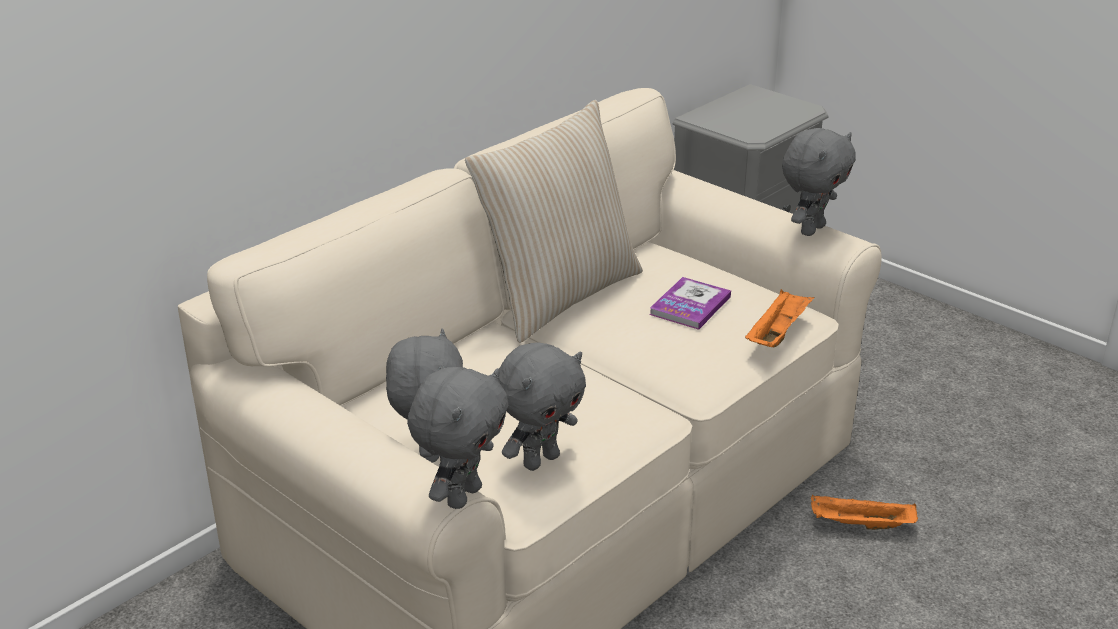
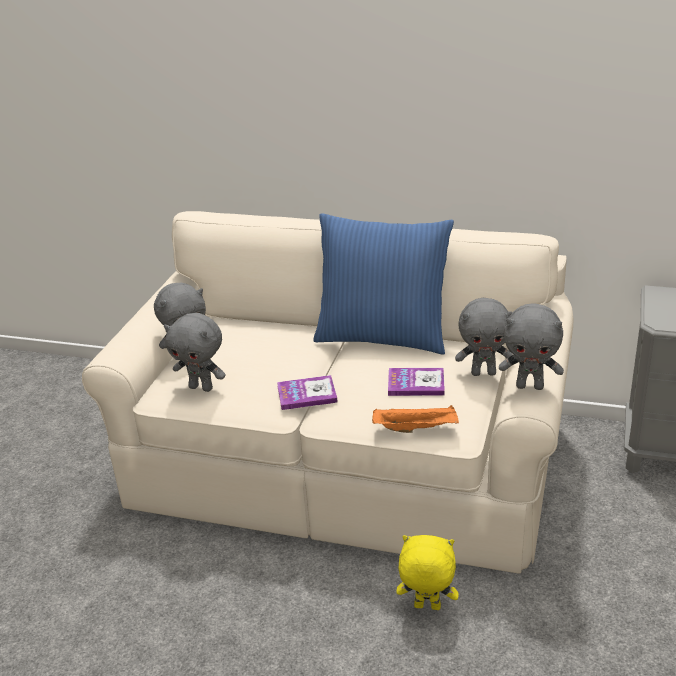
camera: 65 degrees right, 0 degrees up
grey plush toy [407,367,508,509] -> grey plush toy moved to [455,298,513,376]
beige pillow [465,100,643,343] -> blue pillow [313,213,454,355]
orange tray [811,495,918,530] -> yellow plush toy [396,535,459,610]
none -> book [277,375,338,410]

